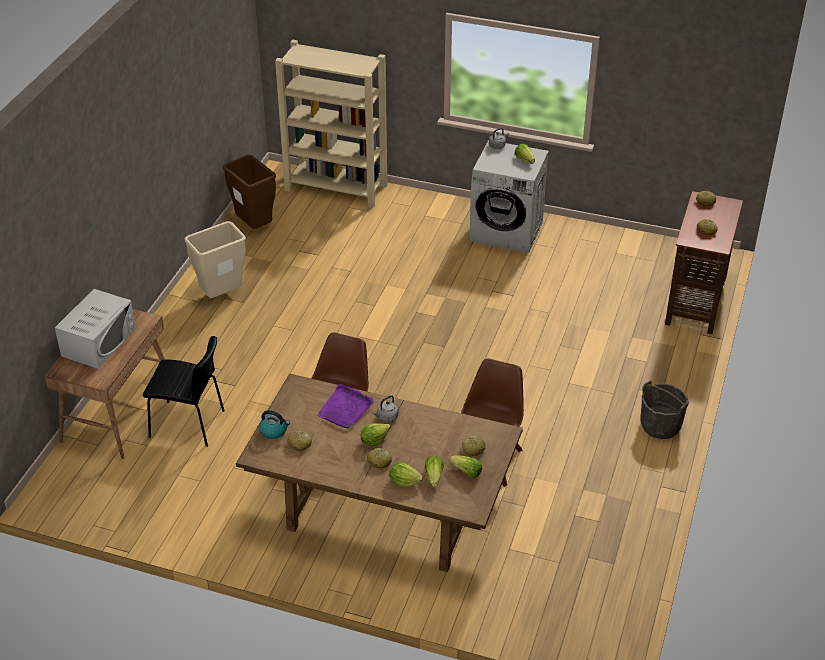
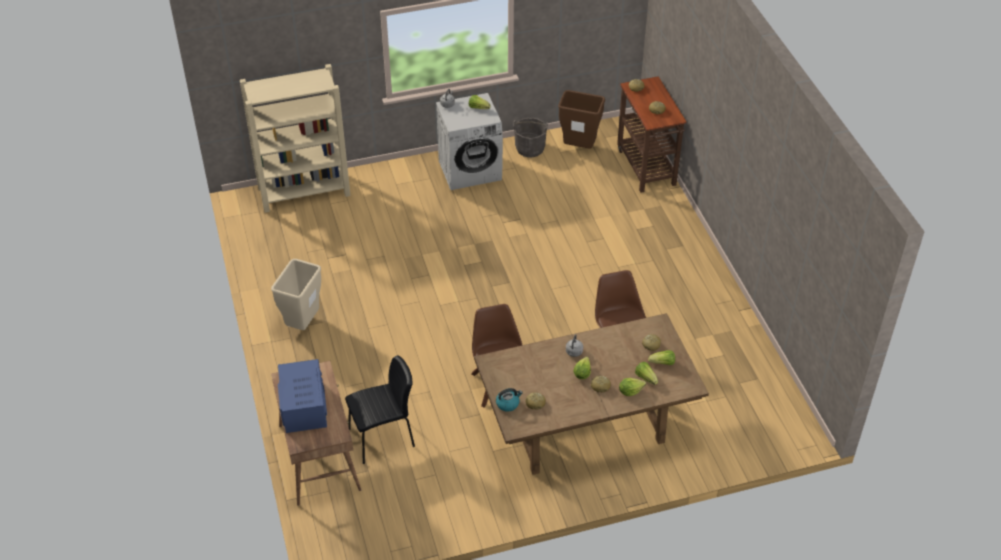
camera: 35 degrees left, 5 degrees up
white microwave [55,289,136,369] -> blue microwave [278,359,327,433]
brown trash can [223,155,276,229] -> brown trash can moved to [558,90,605,149]
purple tray [317,384,374,428] -> none
grey bucket [640,380,689,439] -> grey bucket moved to [513,118,548,158]

